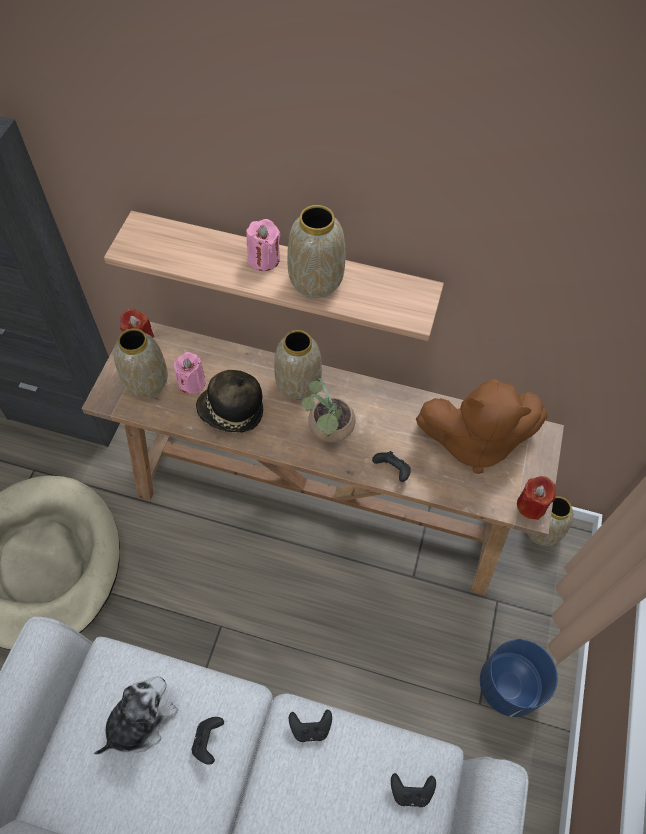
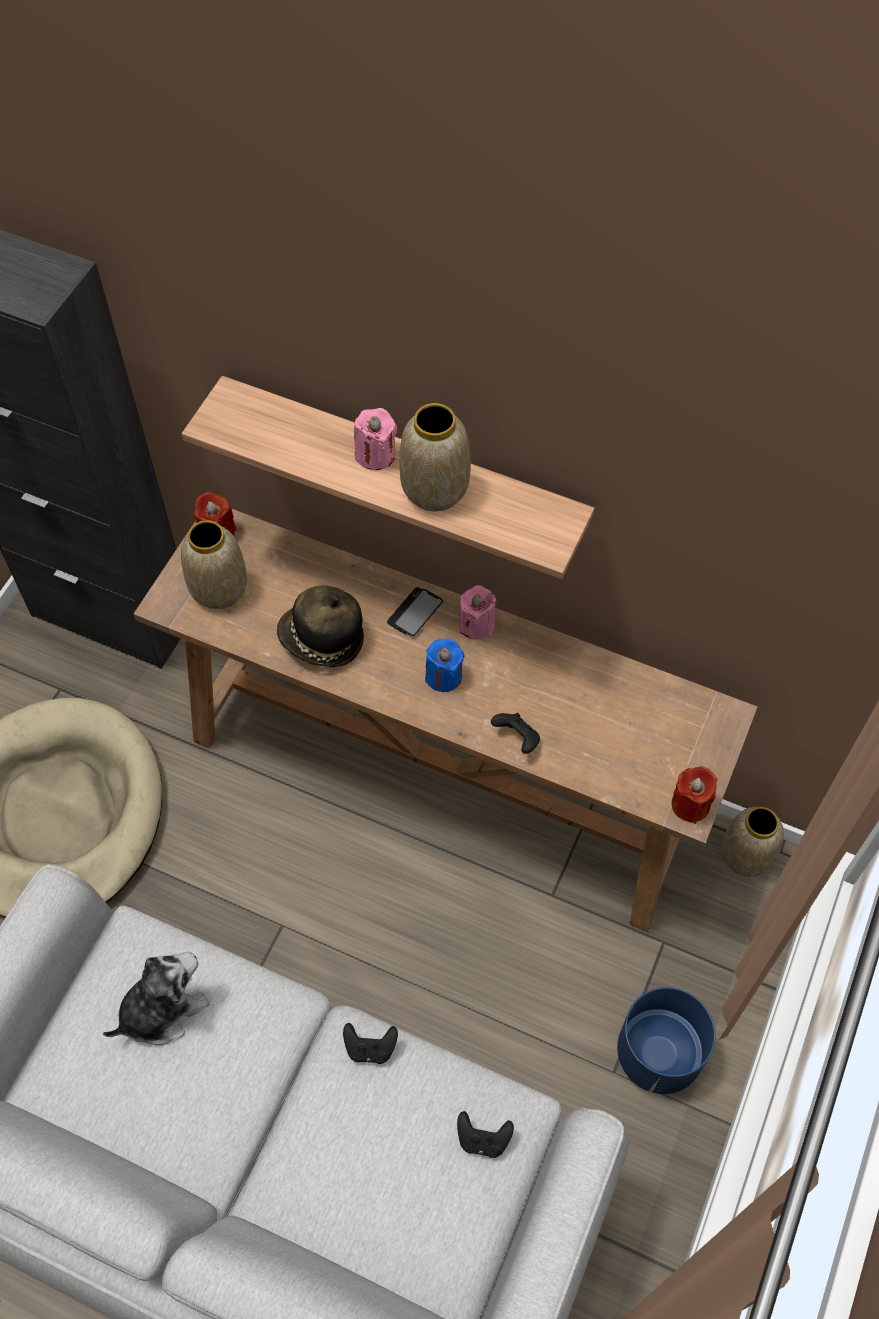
camera: 10 degrees right, 0 degrees up
pink candle [174,352,206,394] -> pink candle moved to [459,585,496,640]
black game controller [191,717,224,765] -> none
vase [274,330,322,399] -> phone [387,587,443,636]
potted plant [302,378,356,442] -> blue candle [425,638,465,692]
brown plush toy [416,379,548,474] -> none

